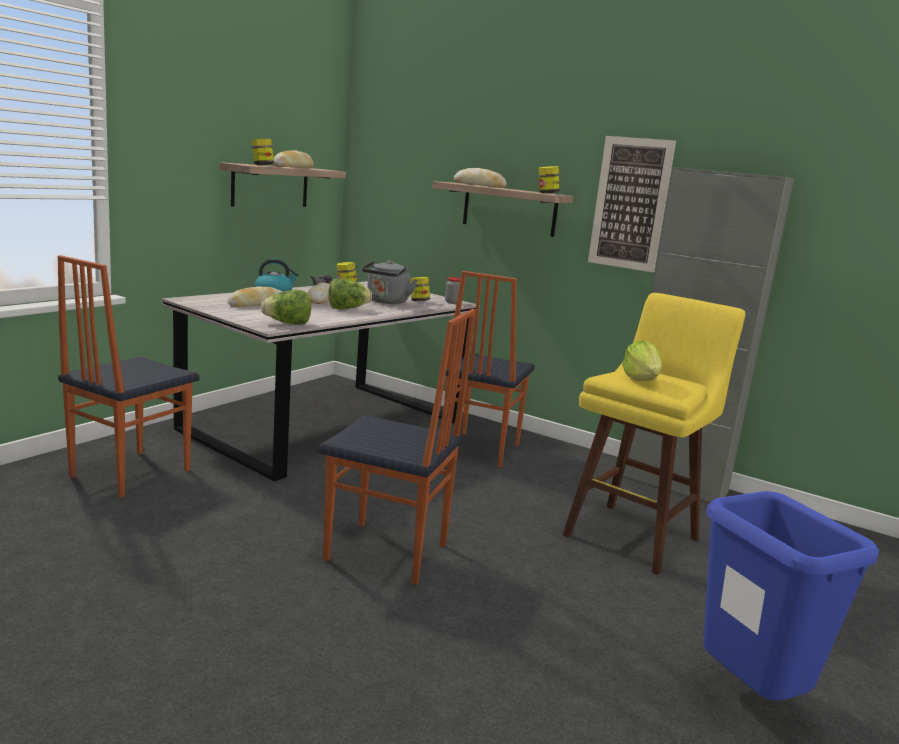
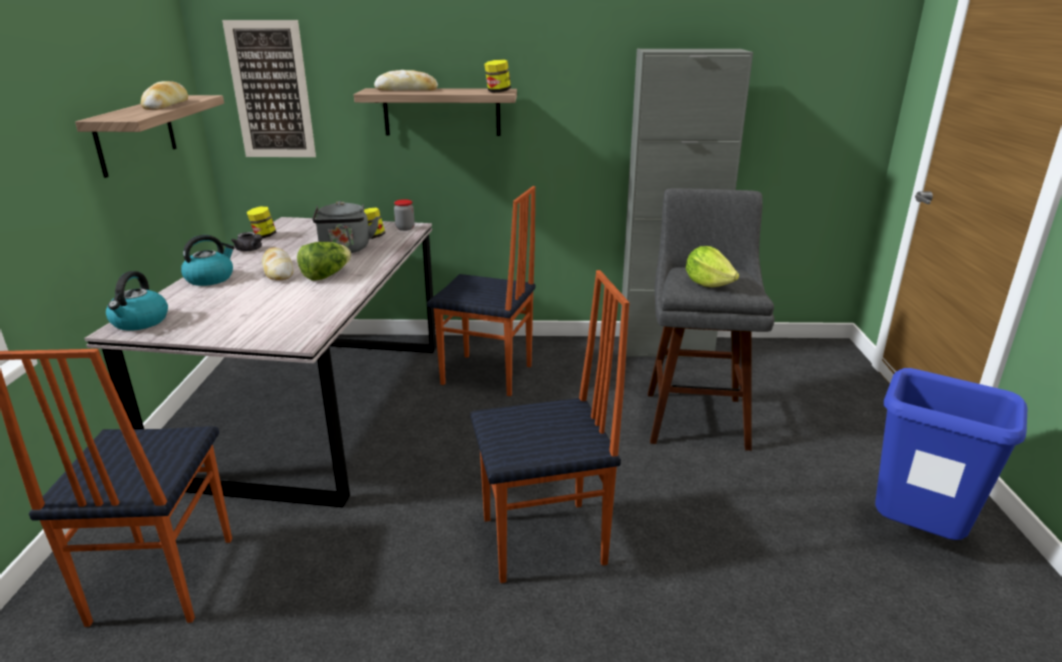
camera: 30 degrees left, 10 degrees up
bread [227,286,282,307] -> none
jar [251,139,274,165] -> none
lettuce [261,290,311,324] -> none
chair [444,271,535,468] -> chair turned 60 degrees counterclockwise [427,186,535,396]
yellow stool [563,293,746,575] -> grey stool [648,188,775,451]
picture [588,136,676,272] -> picture moved to [222,20,316,157]
none -> kettle [106,271,168,331]

